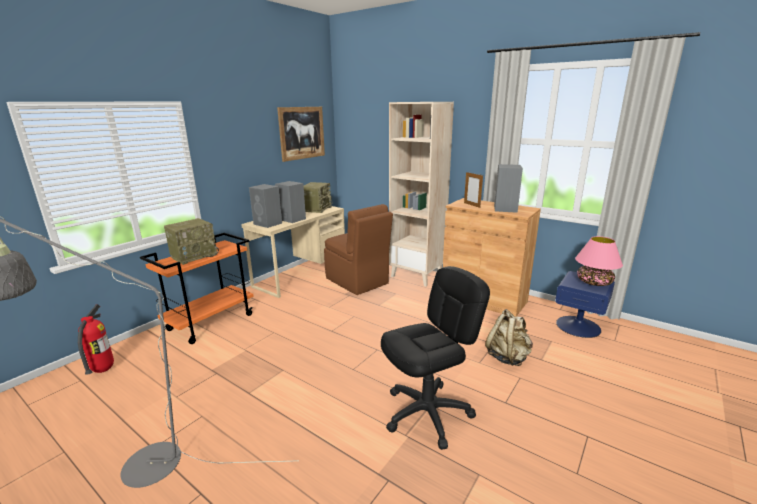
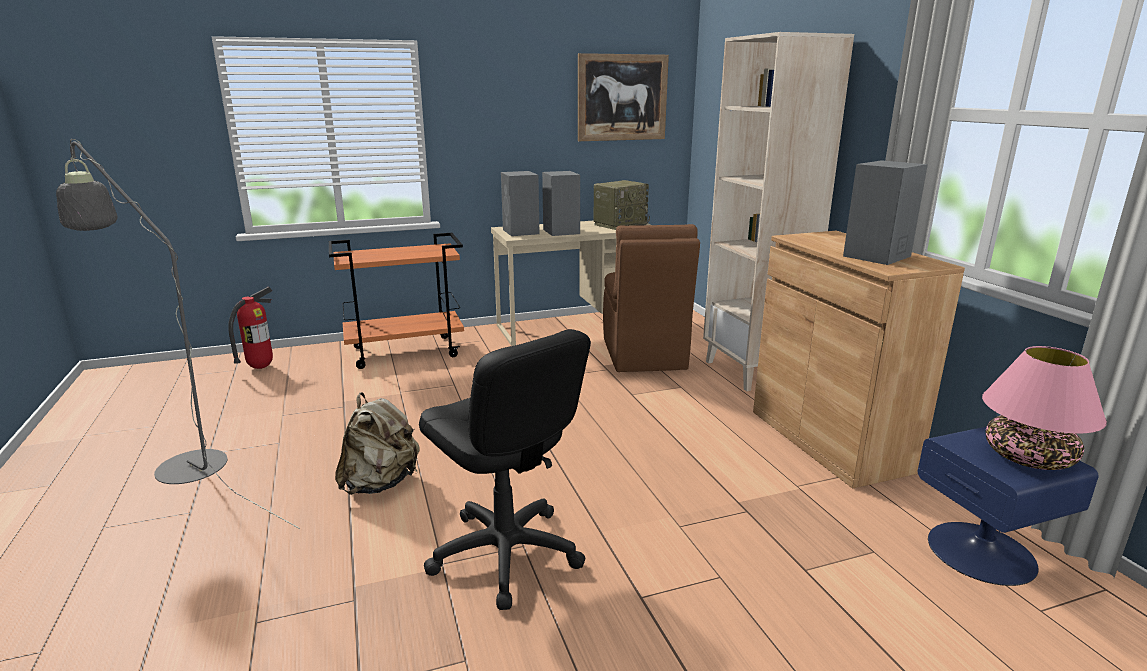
camera: 35 degrees right, 0 degrees up
radio [164,218,219,265] -> none
black office chair [381,266,490,450] -> black office chair turned 45 degrees clockwise [419,329,591,610]
picture frame [464,172,483,208] -> none
beige backpack [485,309,533,366] -> beige backpack moved to [335,392,420,495]

